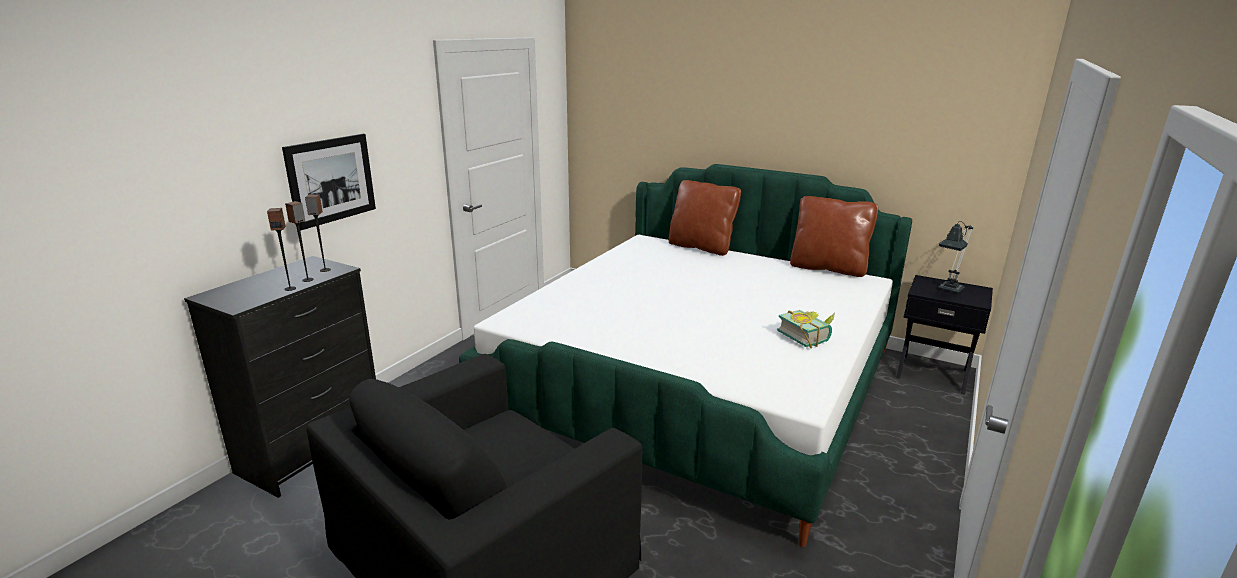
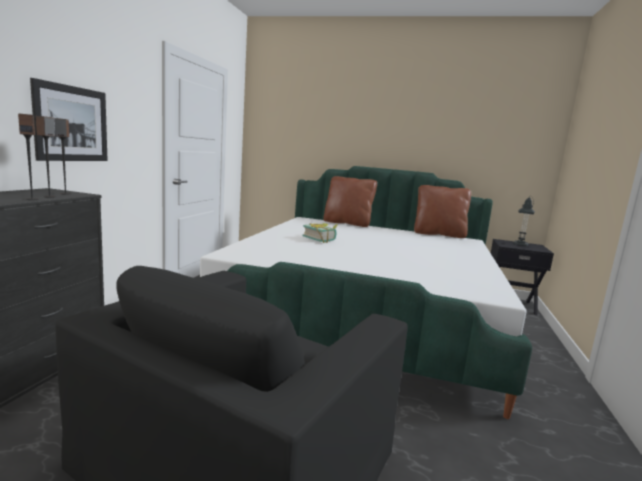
camera: 15 degrees left, 10 degrees down
book [777,310,835,348] -> book moved to [302,223,338,243]

